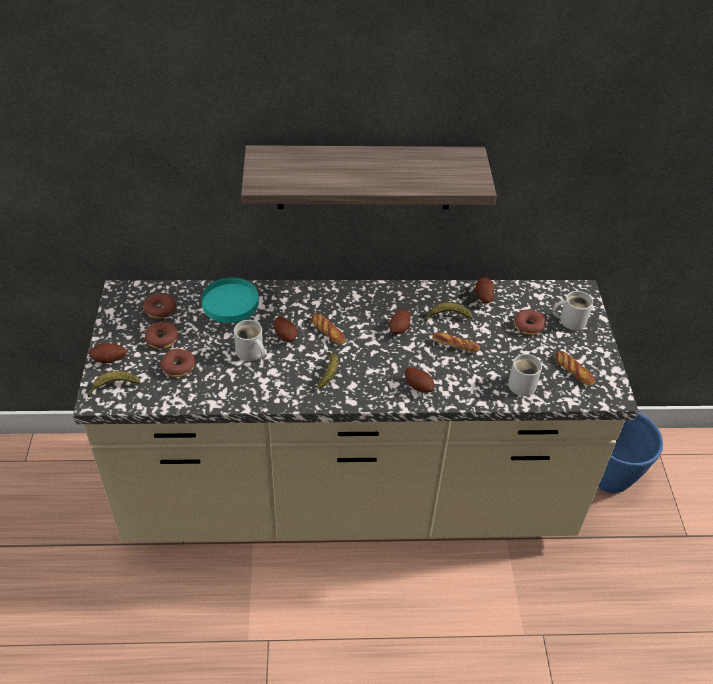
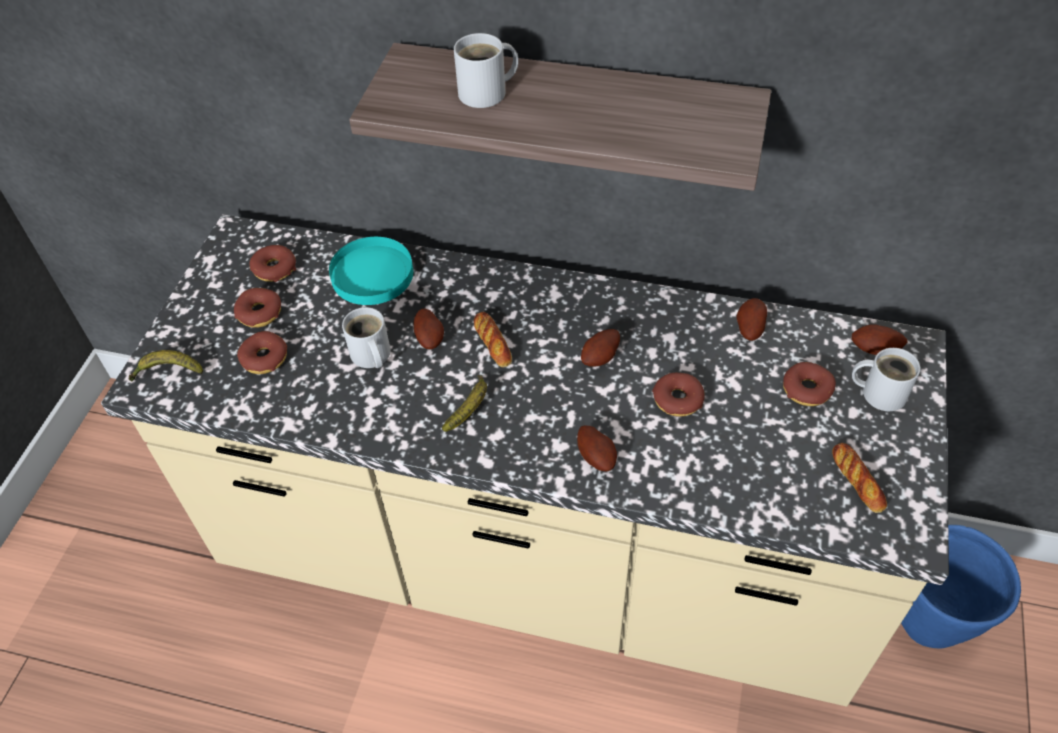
camera: 20 degrees right, 5 degrees up
potato [89,343,127,363] -> potato moved to [851,324,907,355]
banana [425,302,472,322] -> none
bread [432,333,480,352] -> donut [652,373,705,417]
white mug [508,354,542,396] -> white mug moved to [454,33,519,108]

